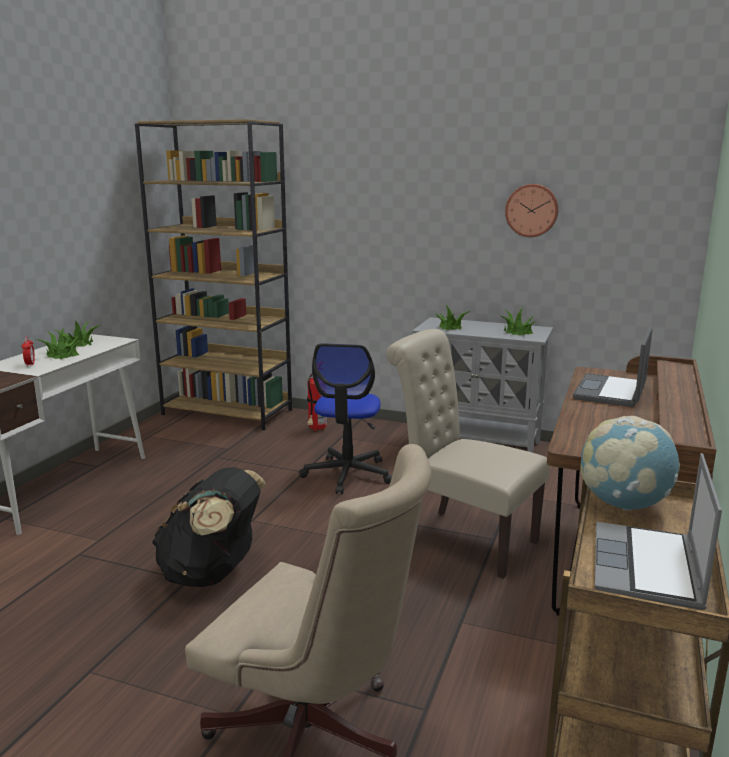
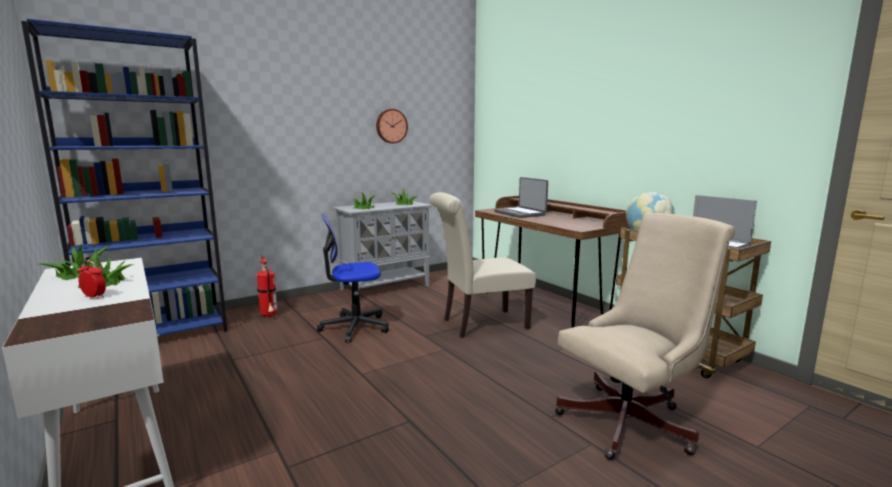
camera: 55 degrees left, 5 degrees down
brown bookcase [135,119,292,430] -> blue bookcase [21,19,228,336]
black backpack [152,467,266,587] -> none
office chair [299,343,392,494] -> office chair turned 120 degrees clockwise [317,214,389,342]

